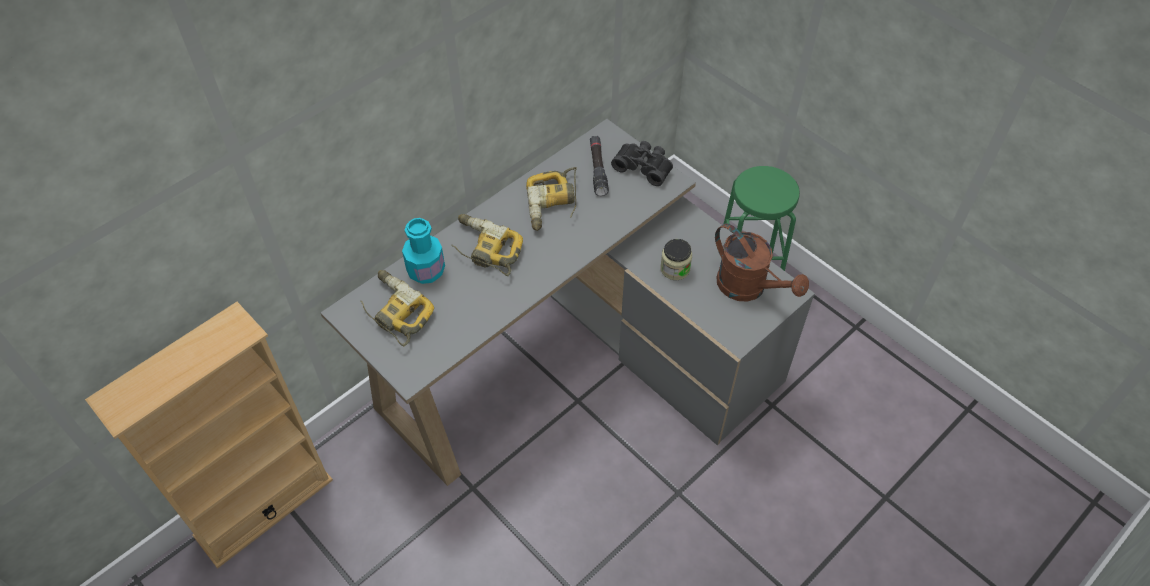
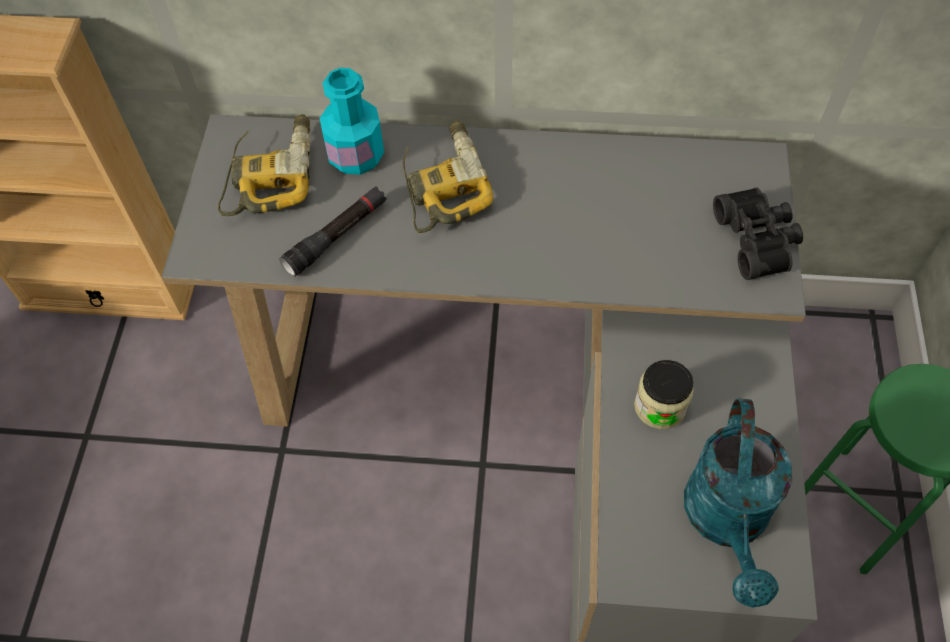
camera: 50 degrees right, 5 degrees up
power drill [526,167,577,231] -> none
black flashlight [590,136,609,196] -> black flashlight moved to [279,186,387,277]
brown watering can [715,223,809,302] -> turquoise watering can [684,398,792,608]

